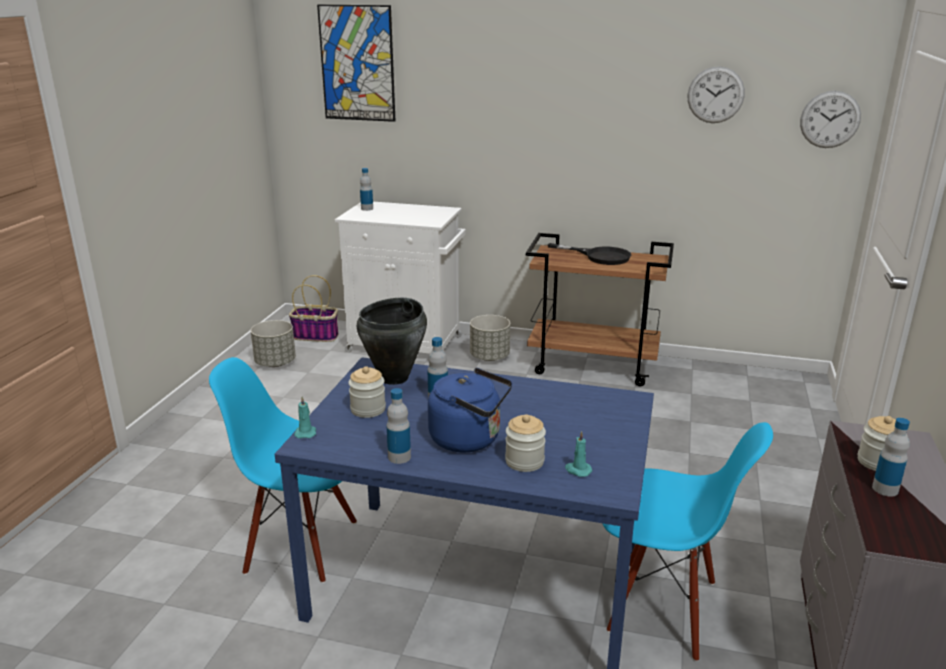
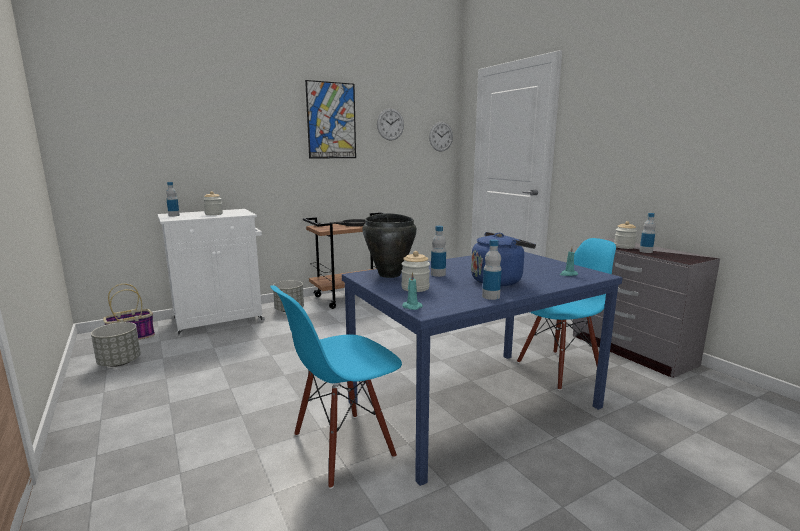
camera: 45 degrees left, 10 degrees down
picture [317,4,395,122] -> picture moved to [305,80,356,159]
jar [505,414,546,472] -> jar moved to [203,191,223,215]

